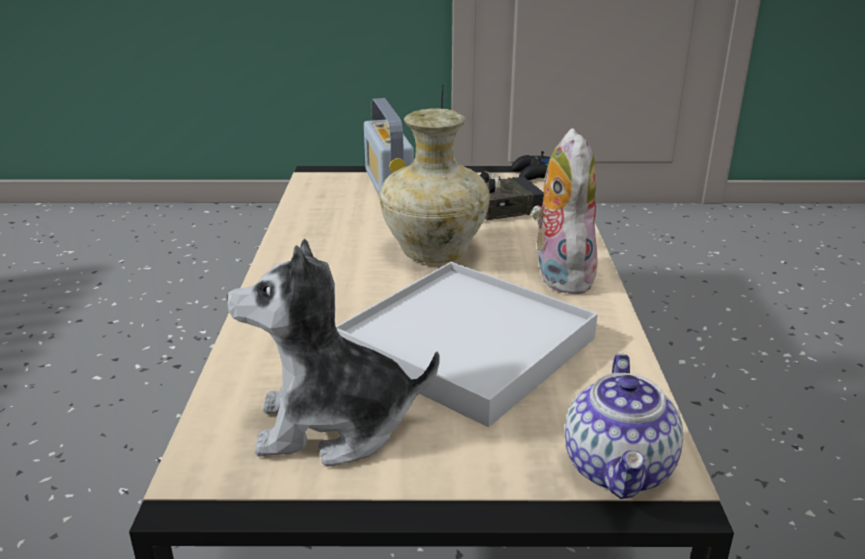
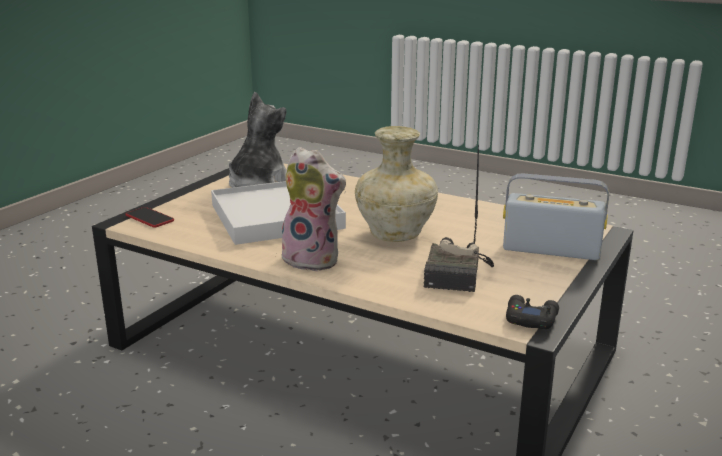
camera: 120 degrees right, 5 degrees down
teapot [565,353,683,499] -> phone [125,207,174,228]

